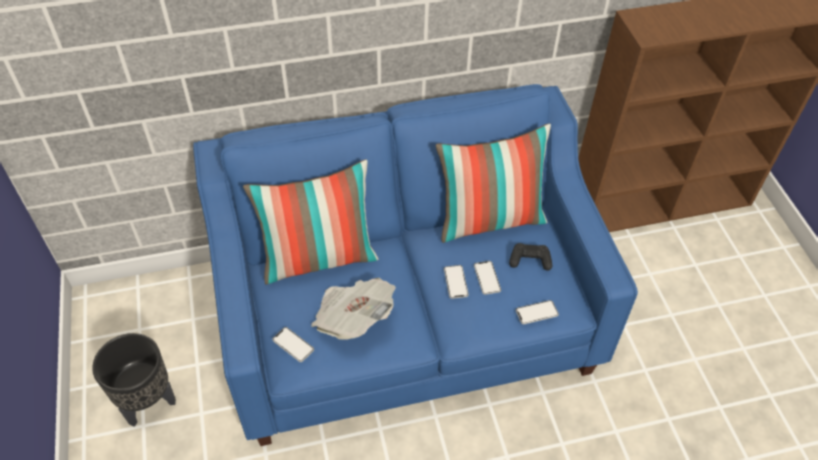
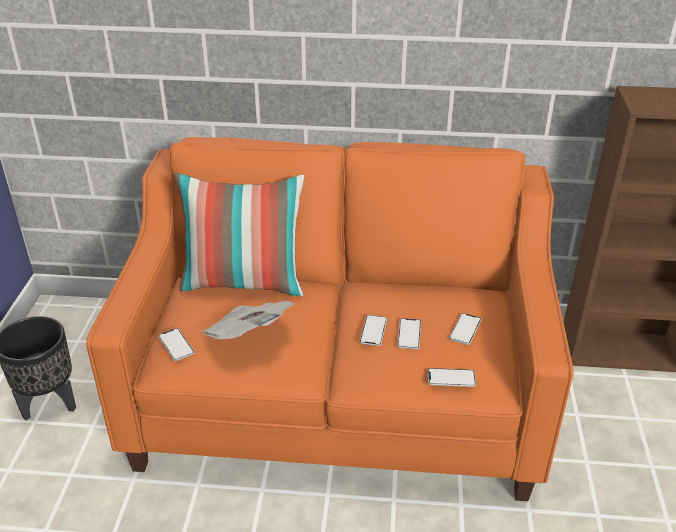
camera: 20 degrees right, 15 degrees down
blue sofa [193,84,638,446] -> orange sofa [86,137,574,501]
pillow [436,124,551,243] -> none
black game controller [509,243,552,271] -> phone [449,313,481,345]

